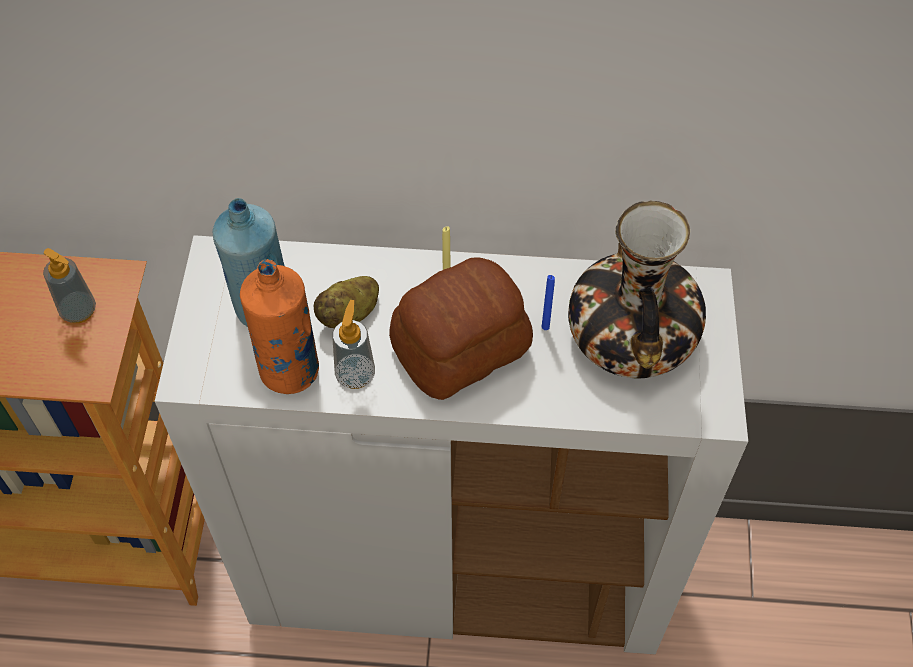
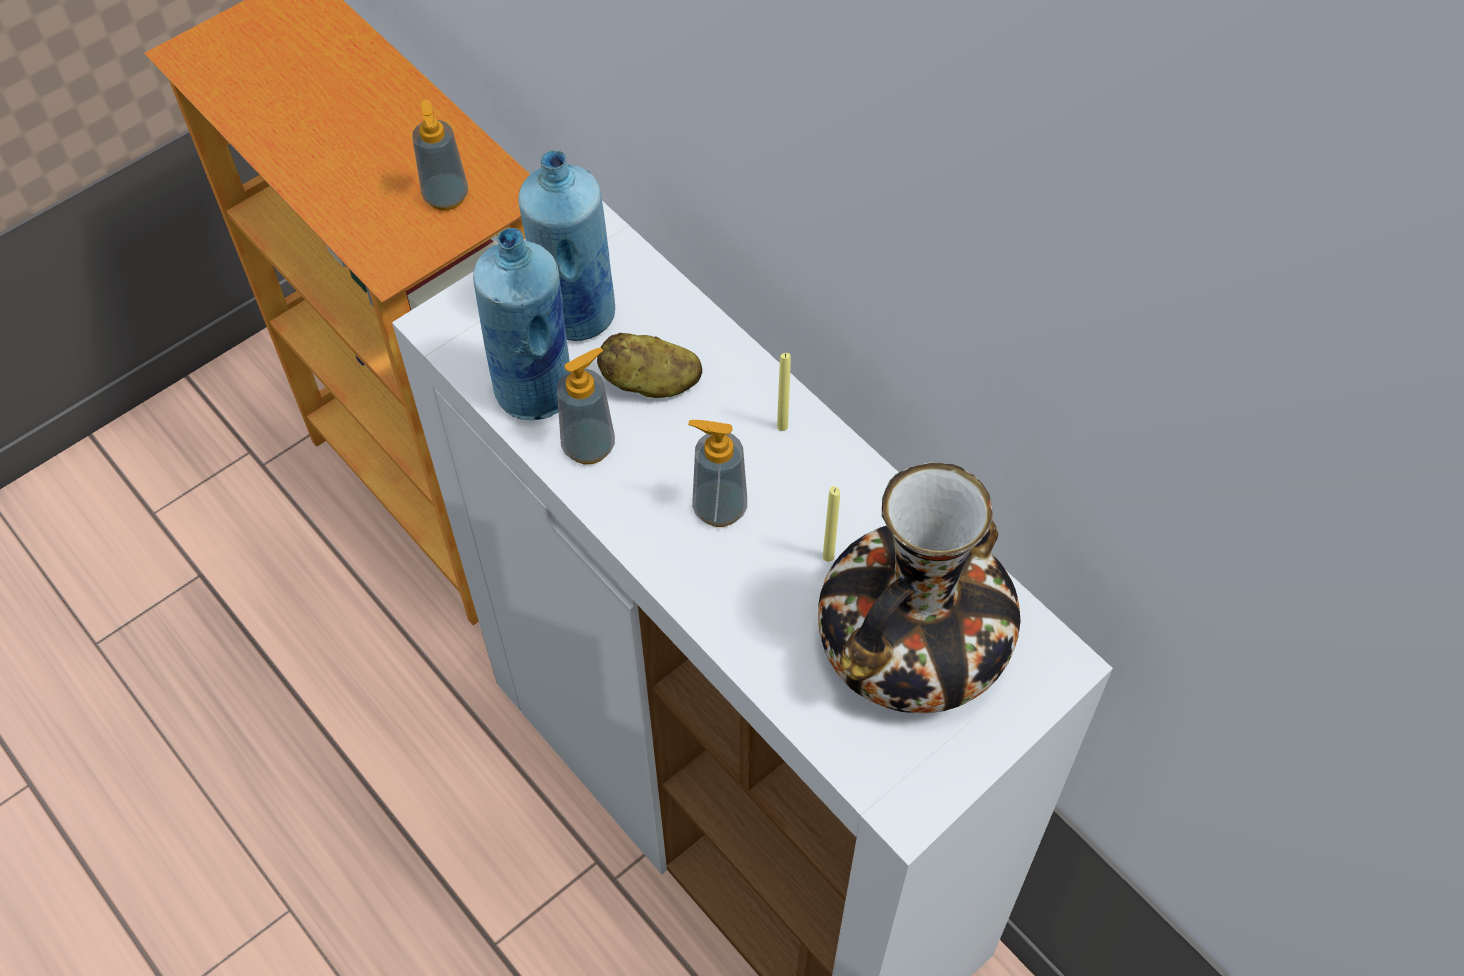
camera: 45 degrees right, 0 degrees up
orange bottle [240,259,319,394] -> blue bottle [473,228,570,421]
bread [389,257,533,400] -> soap dispenser [688,420,747,527]
blue candle [542,275,555,330] -> yellow candle [823,486,840,562]

